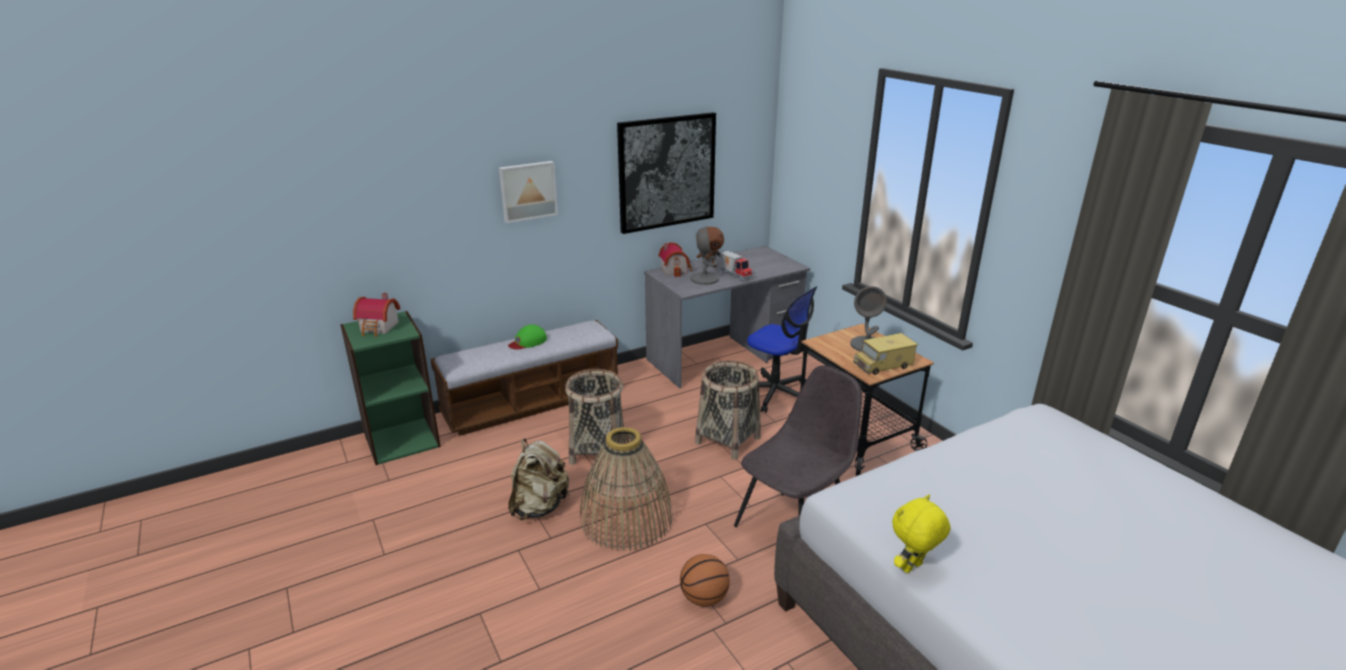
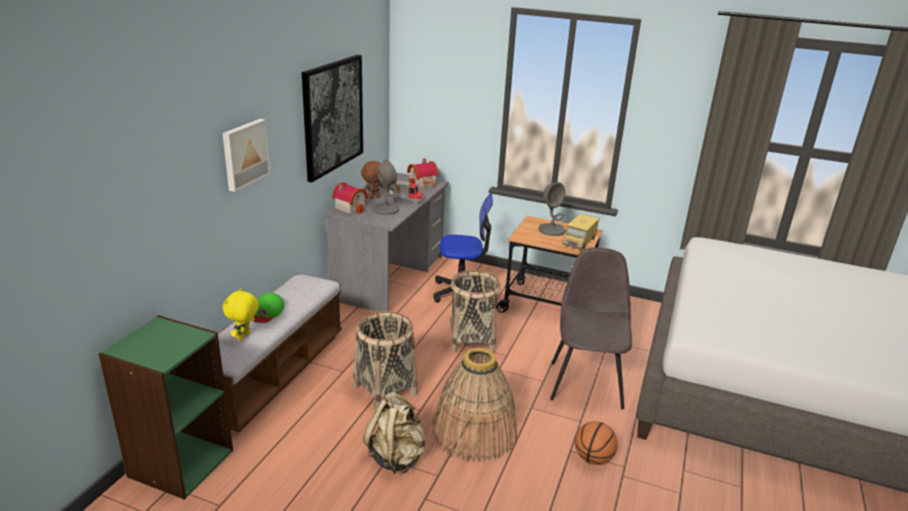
camera: 40 degrees left, 0 degrees up
toy house [353,293,400,337] -> toy house moved to [407,158,439,190]
yellow plush toy [892,494,950,573] -> yellow plush toy moved to [223,288,259,340]

